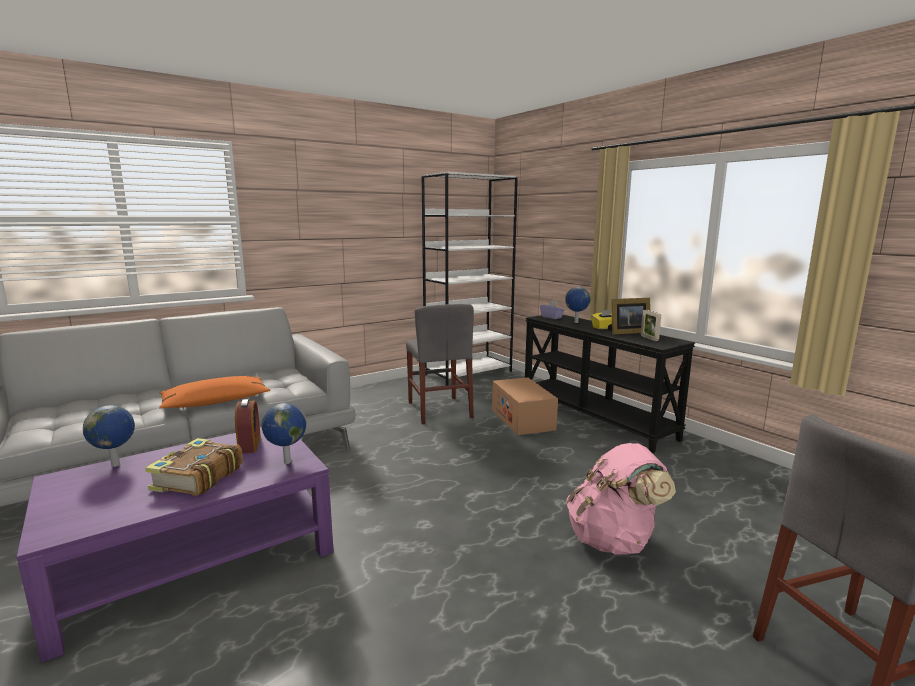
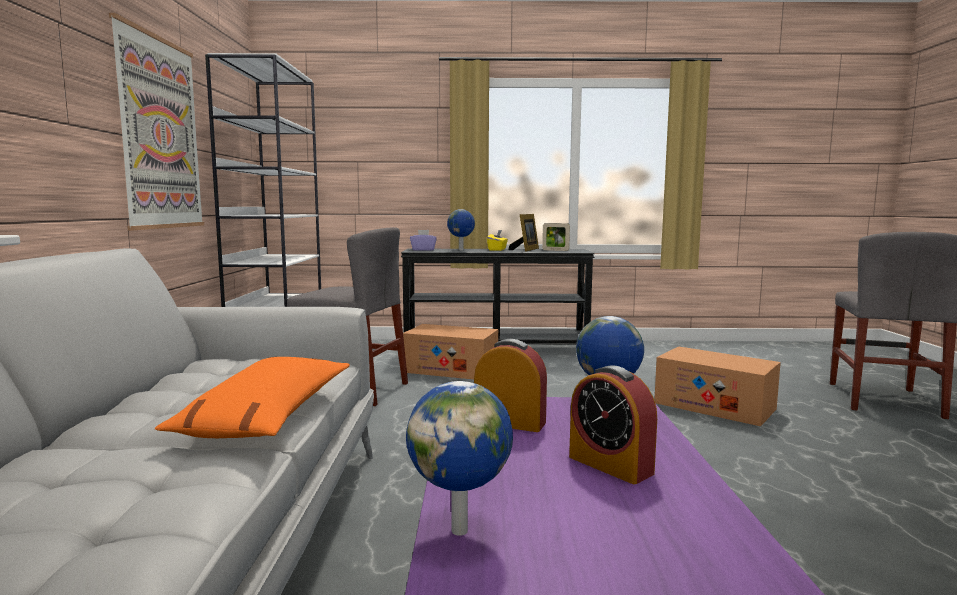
camera: 55 degrees left, 5 degrees down
book [145,438,243,496] -> alarm clock [569,365,657,484]
pink backpack [566,443,676,555] -> cardboard box [654,346,781,426]
none -> picture [109,13,204,230]

